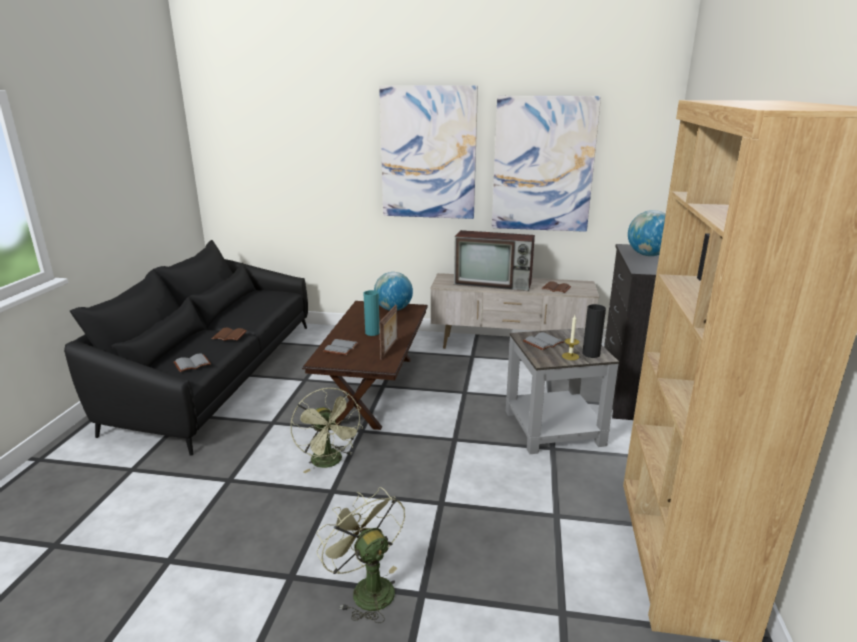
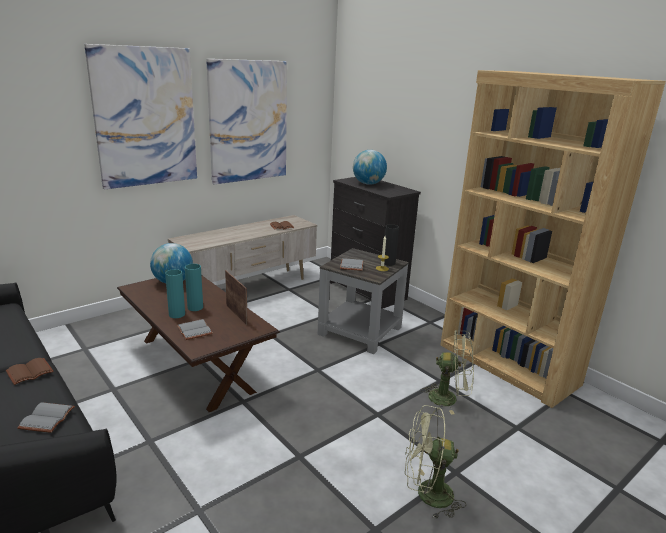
camera: 50 degrees left, 0 degrees up
green fan [291,388,363,473] -> green fan moved to [421,330,474,415]
television [454,230,535,291] -> none
none -> turquoise vase [165,269,185,318]

